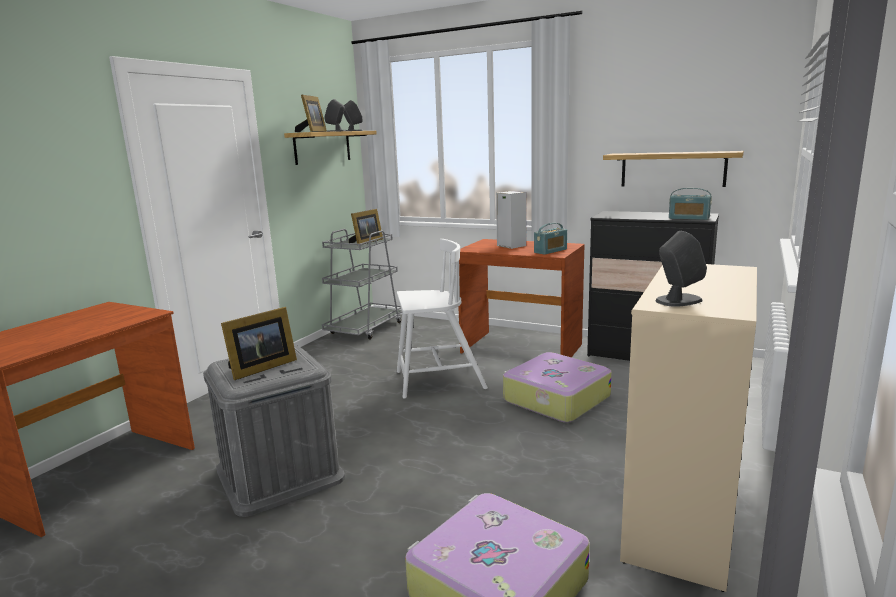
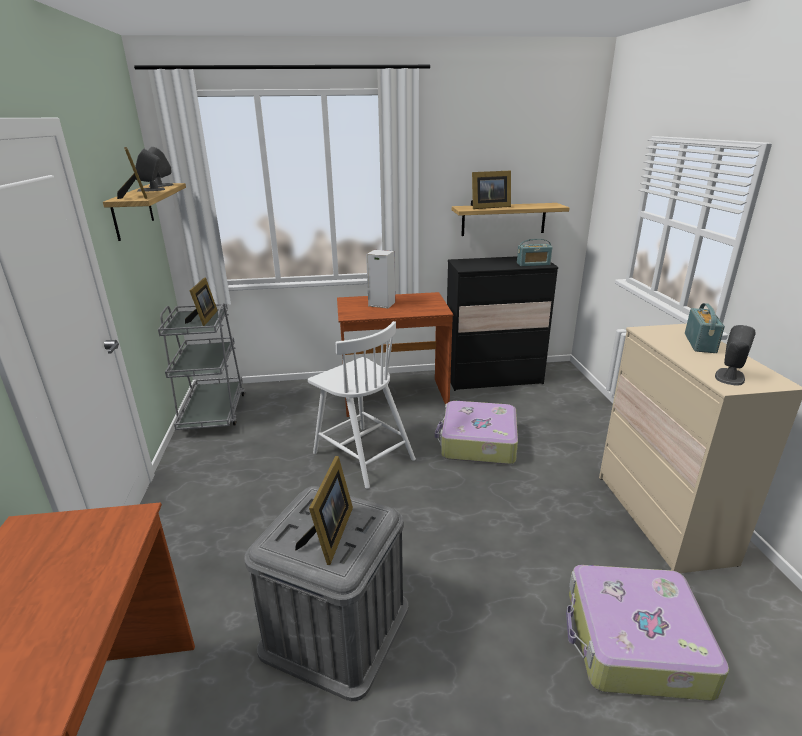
camera: 35 degrees left, 10 degrees up
white chair [397,239,488,399] -> white chair turned 90 degrees clockwise [308,321,416,489]
radio [534,223,567,255] -> radio moved to [685,303,725,353]
none -> picture frame [471,170,511,209]

